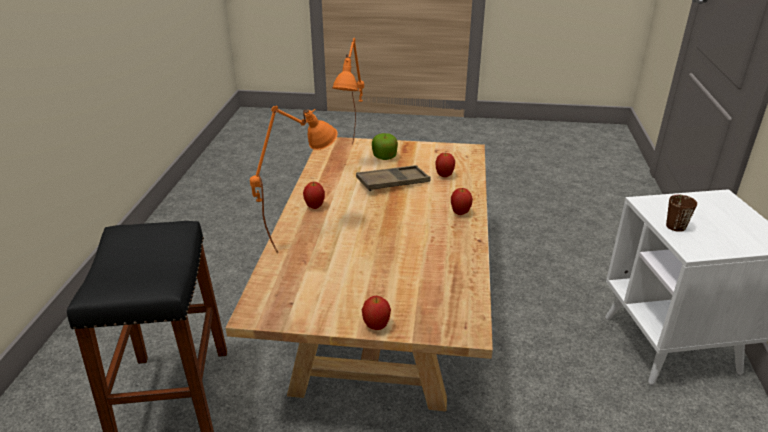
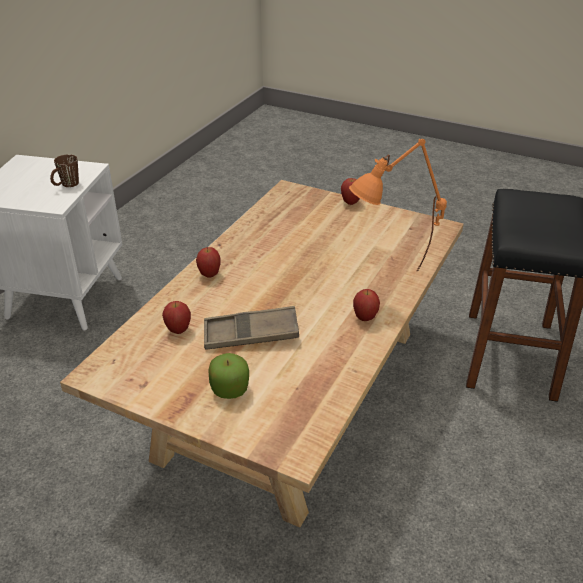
camera: 160 degrees left, 5 degrees up
orange table lamp [332,38,364,144] -> none

